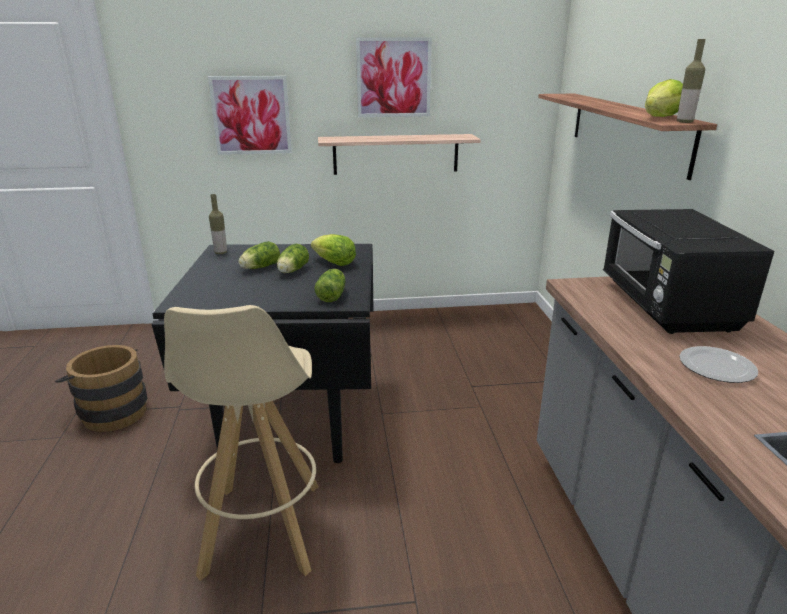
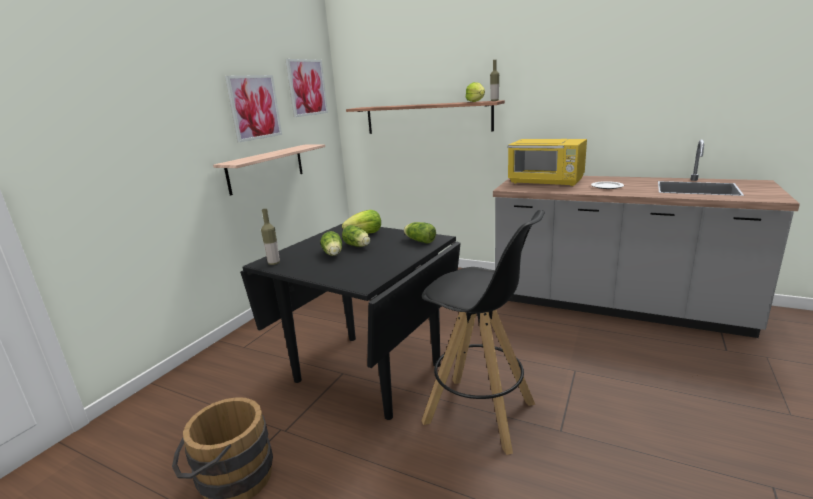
camera: 55 degrees left, 5 degrees down
beige stool [164,305,319,581] -> black stool [421,210,544,455]
picture [208,76,292,155] -> picture moved to [285,59,328,117]
black microwave [603,209,774,334] -> yellow microwave [508,139,587,186]

